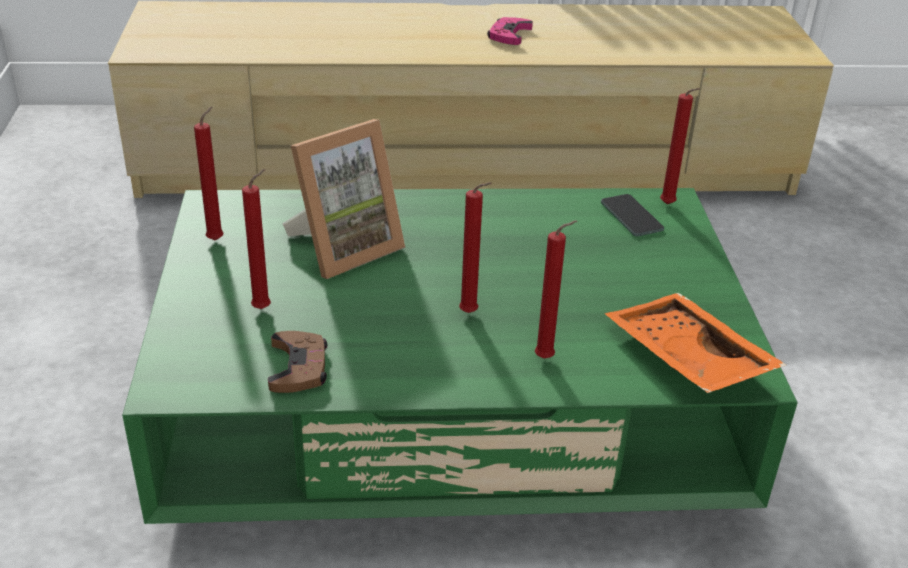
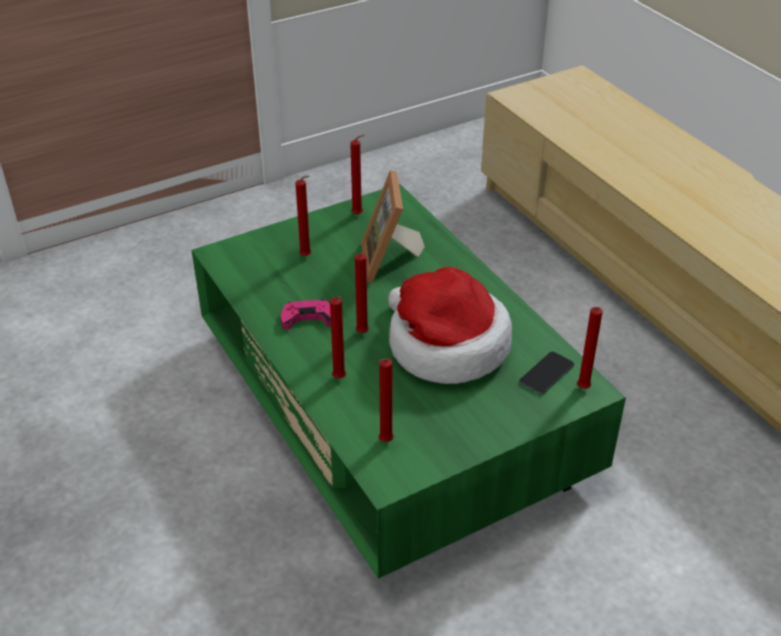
camera: 65 degrees right, 5 degrees up
brown game controller [268,331,327,393] -> none
picture frame [282,119,405,279] -> picture frame turned 60 degrees clockwise [361,170,425,283]
pink game controller [487,17,533,45] -> pink game controller moved to [281,299,331,330]
orange tray [605,293,786,393] -> red candle [379,358,394,442]
none -> hat [388,267,512,384]

